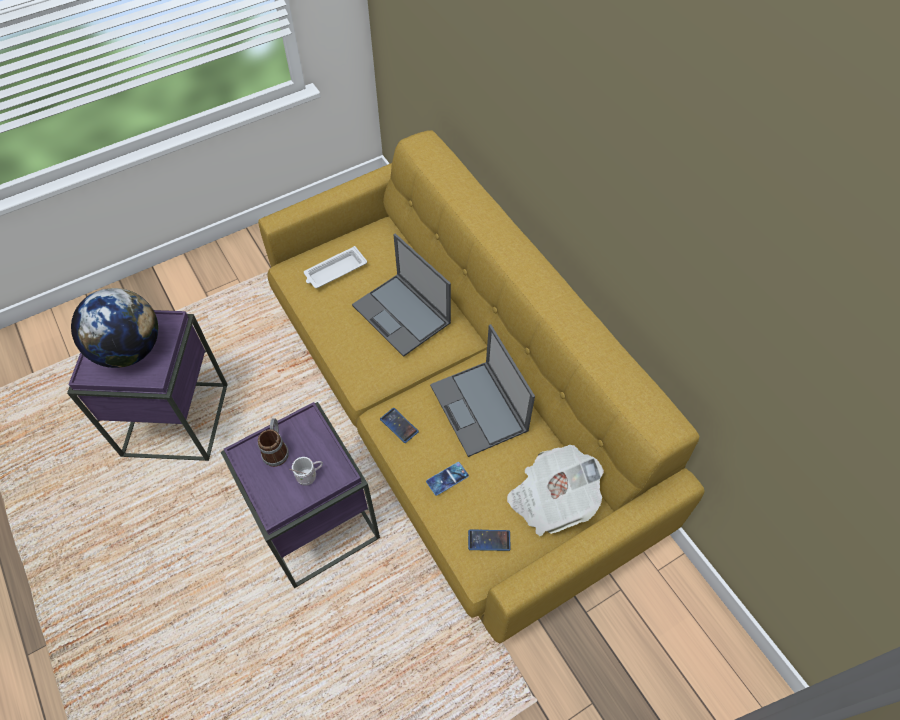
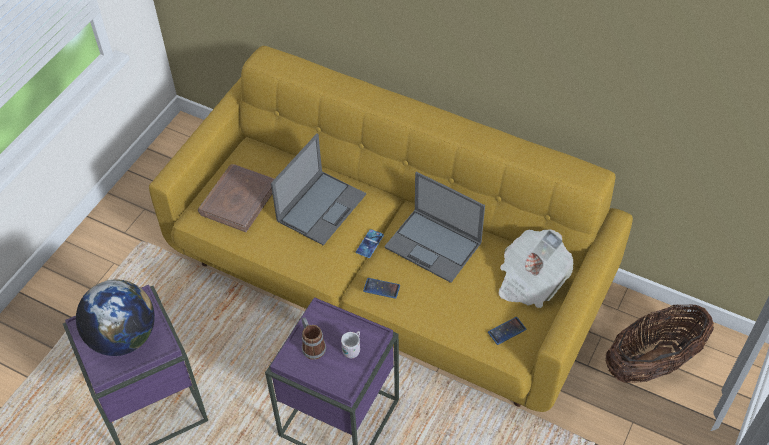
camera: 30 degrees left, 5 degrees down
white tray [304,246,367,288] -> brown book [198,164,274,232]
laptop [352,233,451,357] -> laptop turned 75 degrees counterclockwise [271,134,366,245]
phone [426,462,469,496] -> phone moved to [356,229,384,258]
none -> basket [606,305,714,383]

